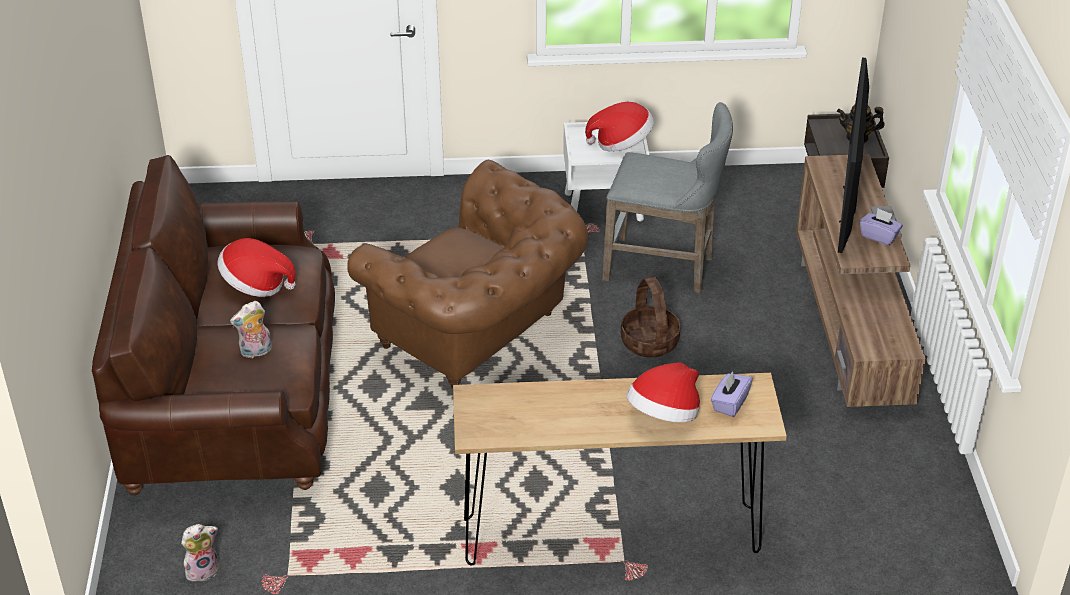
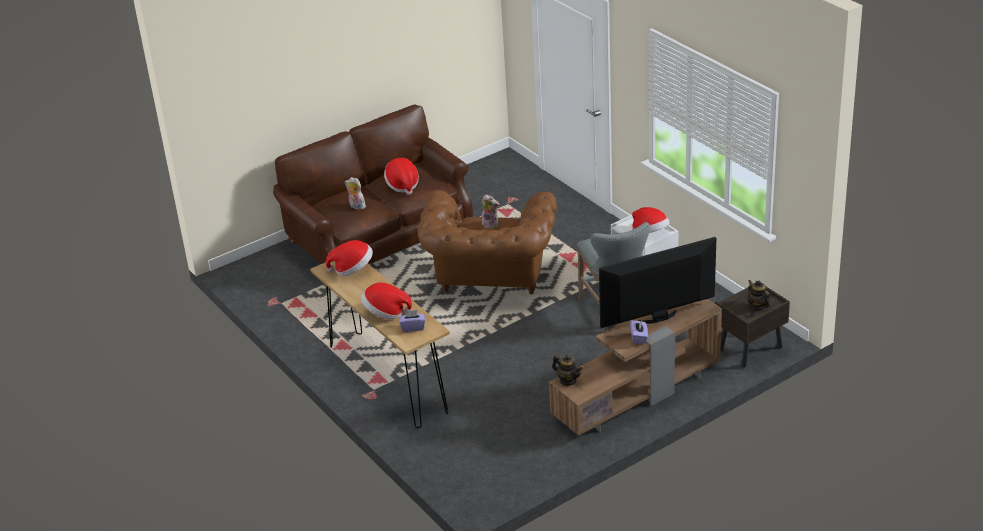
camera: 60 degrees right, 5 degrees down
plush toy [181,524,218,582] -> plush toy moved to [482,195,500,229]
basket [621,277,681,358] -> none
none -> hat [326,240,373,276]
none -> teapot [552,355,583,386]

